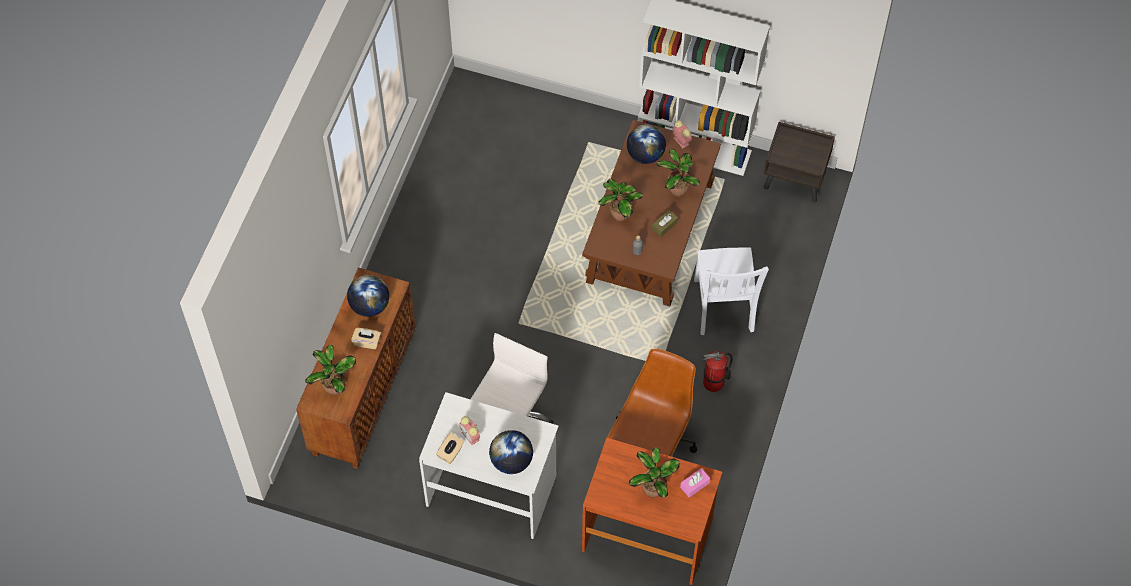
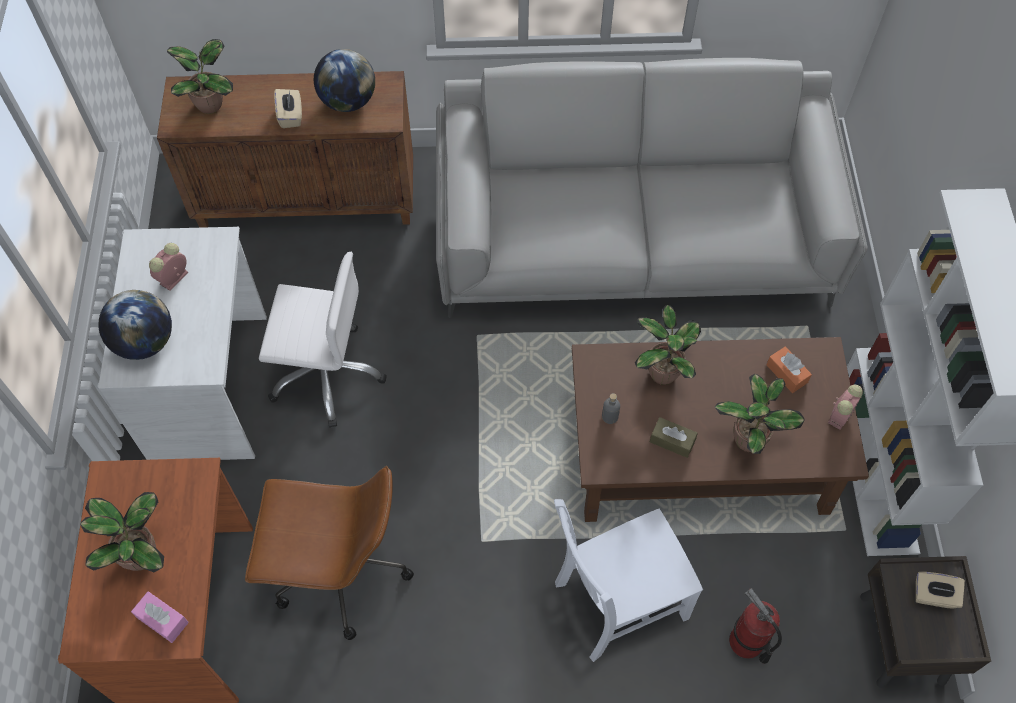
camera: 70 degrees right, 0 degrees up
beige tissue box [436,432,464,464] -> beige tissue box moved to [916,572,965,609]
globe [627,124,666,164] -> orange tissue box [766,347,812,393]
fire extinguisher [702,351,733,392] -> fire extinguisher moved to [729,588,782,664]
none -> grey sofa [436,58,868,318]

